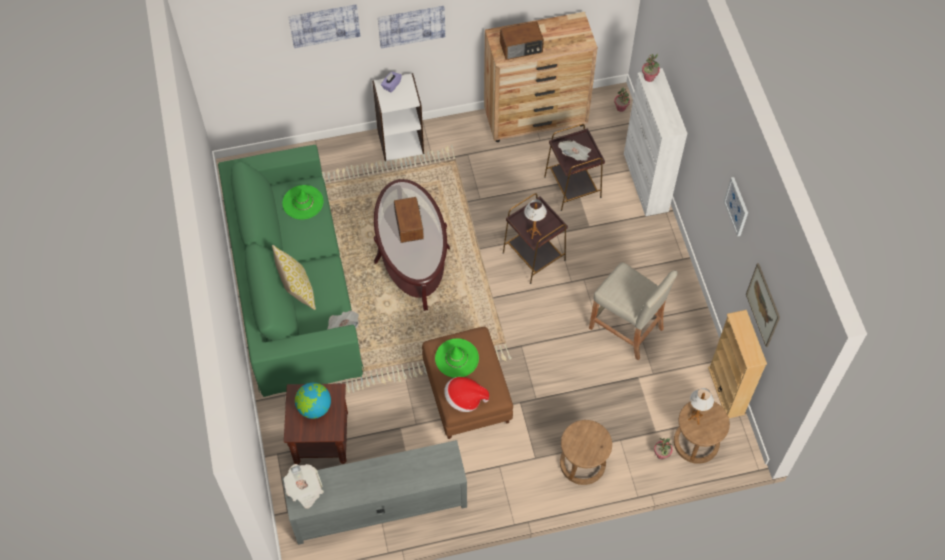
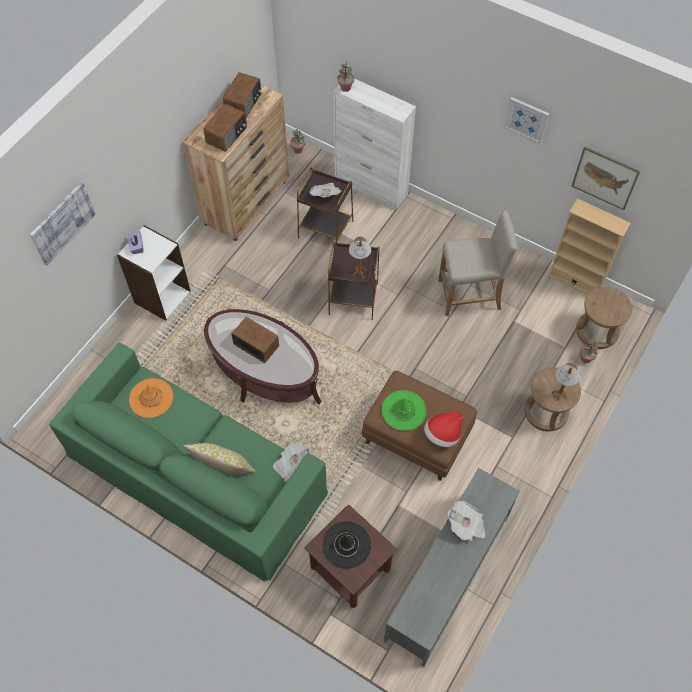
camera: 45 degrees left, 0 degrees up
green hat [282,185,323,219] -> orange hat [129,378,173,418]
newspaper [284,464,324,509] -> newspaper moved to [448,501,485,541]
globe [295,383,331,419] -> black hat [322,521,371,569]
picture [378,6,445,49] -> none
table lamp [688,388,714,425] -> table lamp moved to [552,363,580,401]
none -> radio [223,72,261,118]

